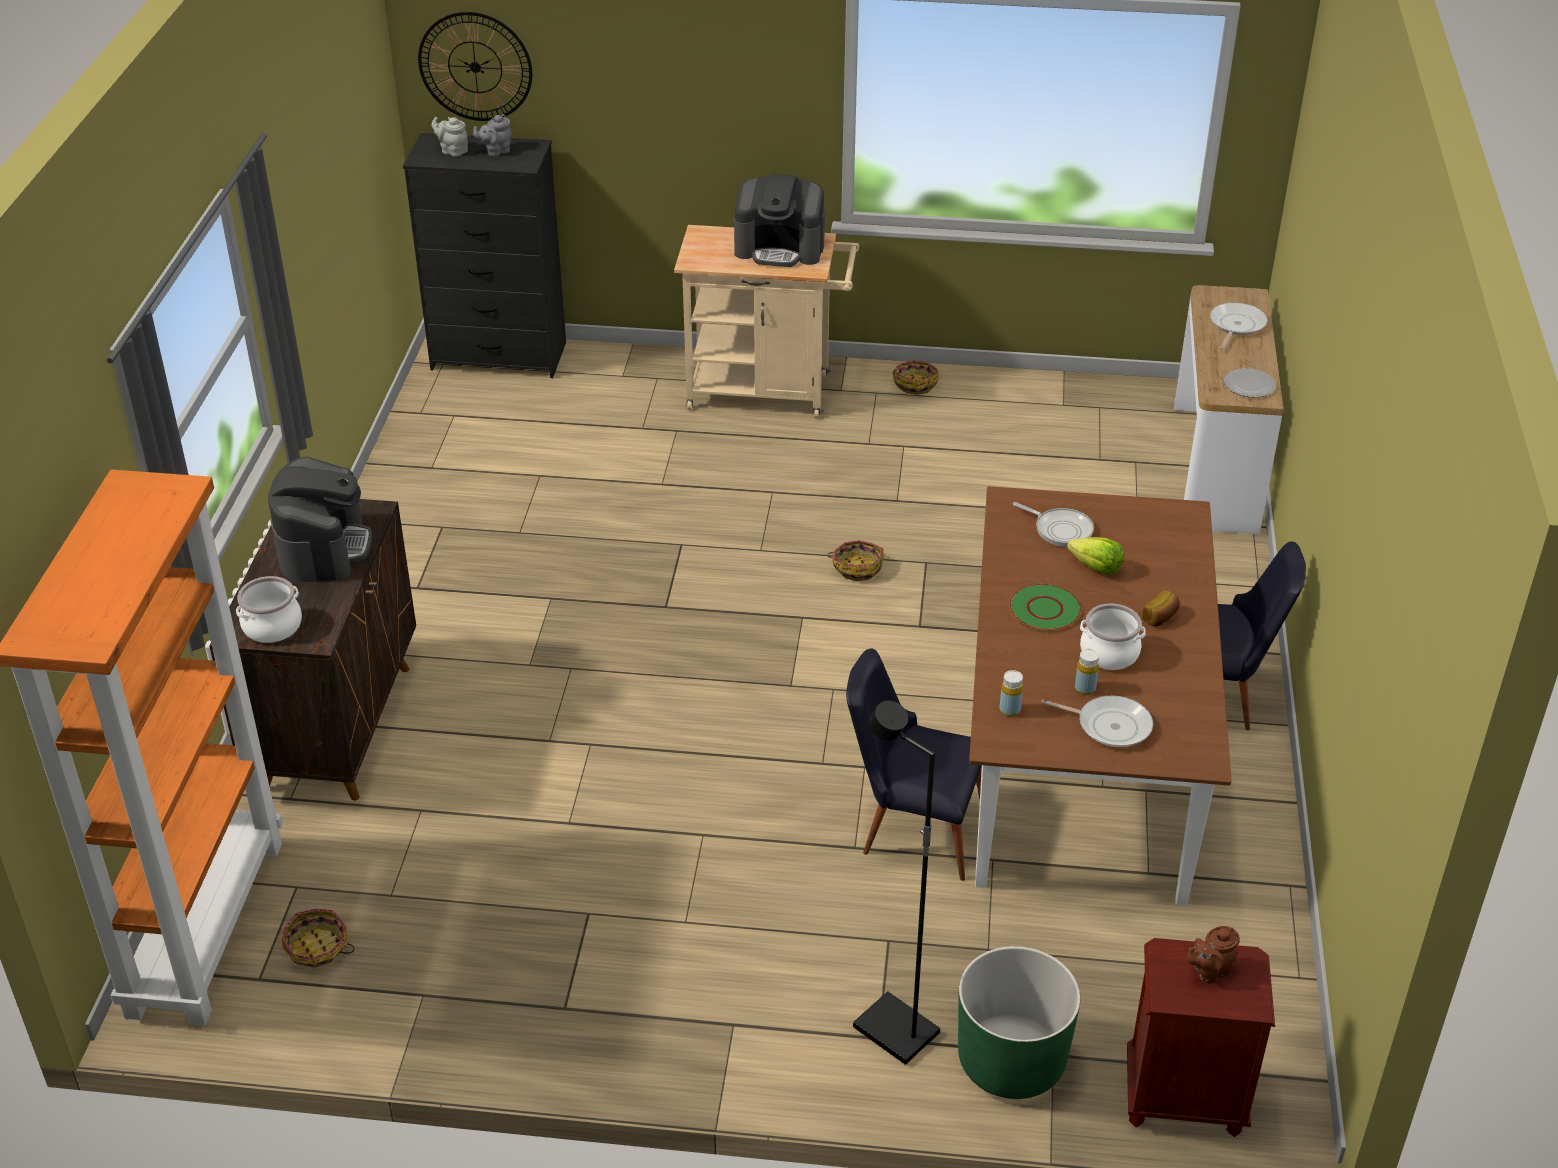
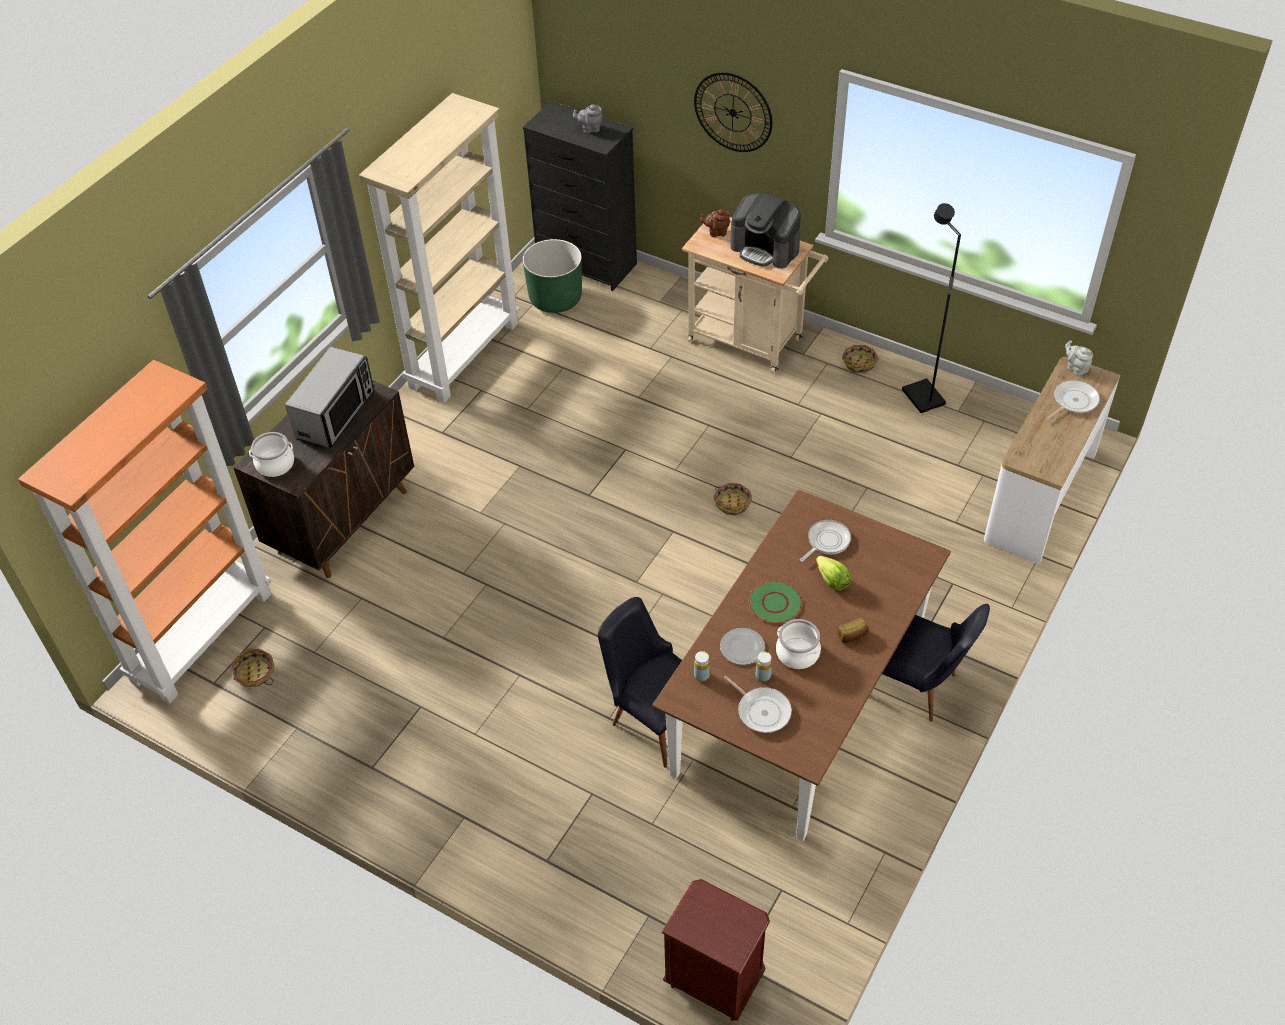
camera: 25 degrees right, 10 degrees up
coffee machine [268,457,372,582] -> microwave [285,346,374,447]
wall clock [418,12,532,121] -> wall clock moved to [694,72,772,152]
grey teapot [431,117,468,157] -> grey teapot moved to [1065,340,1093,376]
black floor lamp [853,700,940,1065] -> black floor lamp moved to [902,203,961,413]
green planter [958,946,1081,1099] -> green planter moved to [523,239,582,313]
frying pan [1013,502,1094,547] -> frying pan turned 105 degrees counterclockwise [800,520,851,562]
brown teapot [1187,926,1240,983] -> brown teapot moved to [700,209,730,237]
plate [1224,368,1277,398] -> plate moved to [720,628,765,665]
none -> beige bookcase [359,93,520,403]

